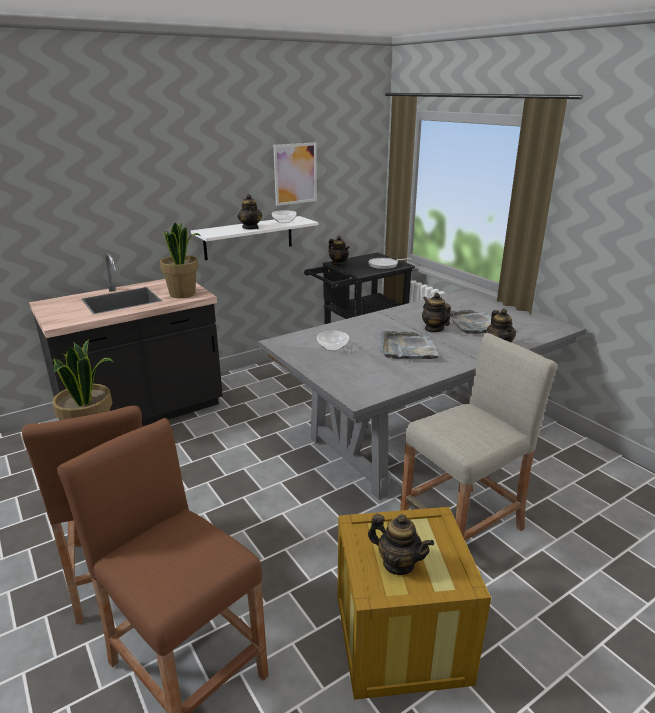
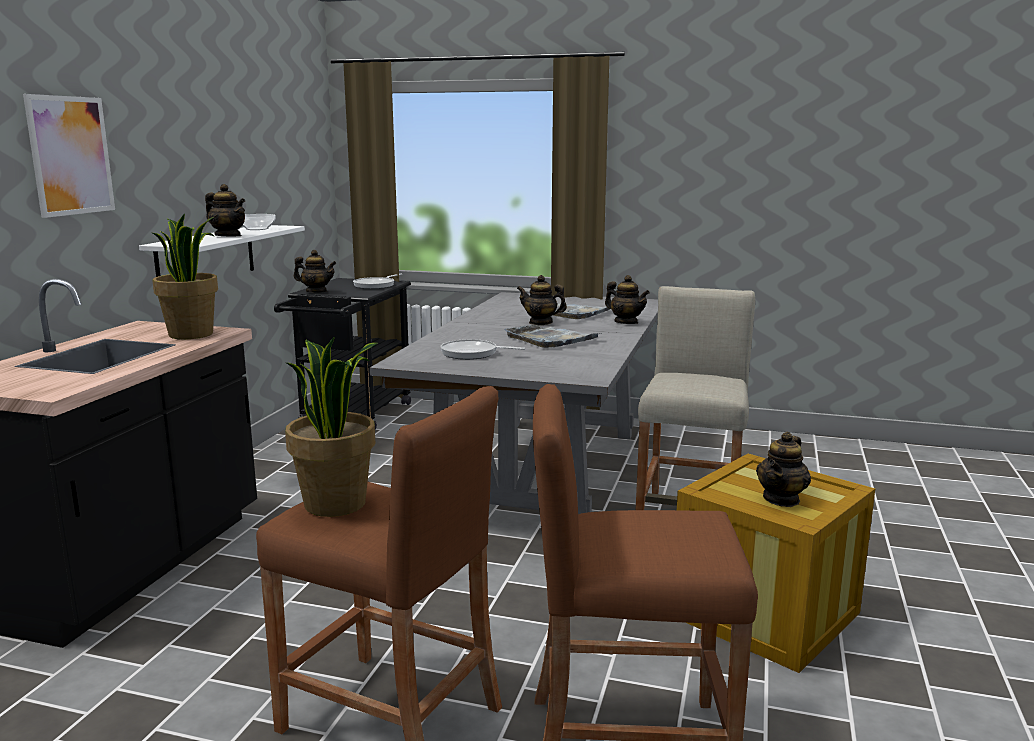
camera: 40 degrees left, 10 degrees down
picture [274,142,317,206] -> picture moved to [23,94,115,218]
bowl [317,331,349,351] -> frying pan [440,339,525,360]
teapot [368,514,434,575] -> teapot turned 135 degrees clockwise [756,431,811,507]

